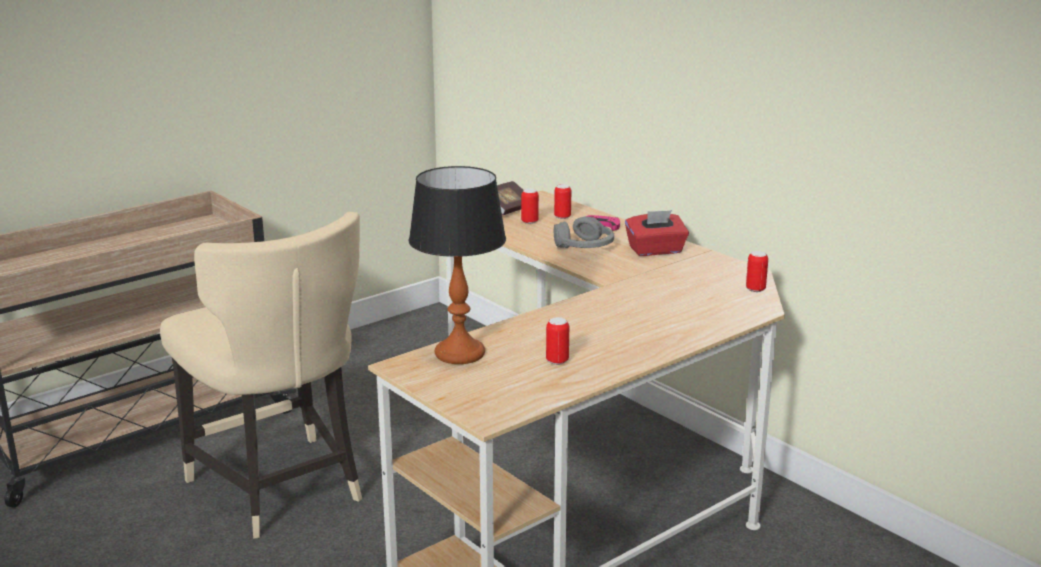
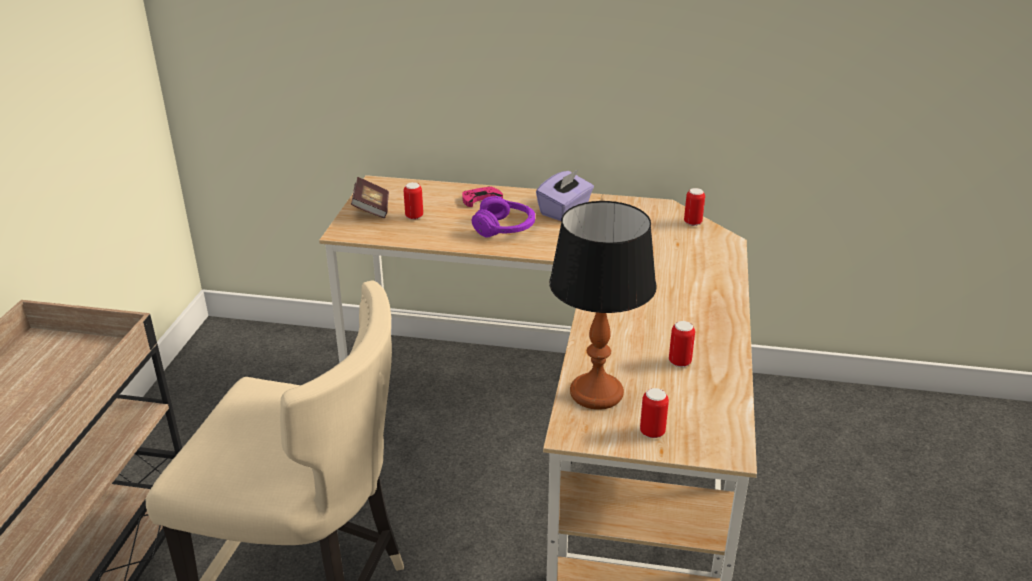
camera: 40 degrees left, 10 degrees up
can [554,184,571,219] -> can moved to [640,388,669,438]
grey headphones [554,217,614,248] -> purple headphones [472,196,535,238]
red tissue box [625,210,689,256] -> purple tissue box [536,170,594,221]

